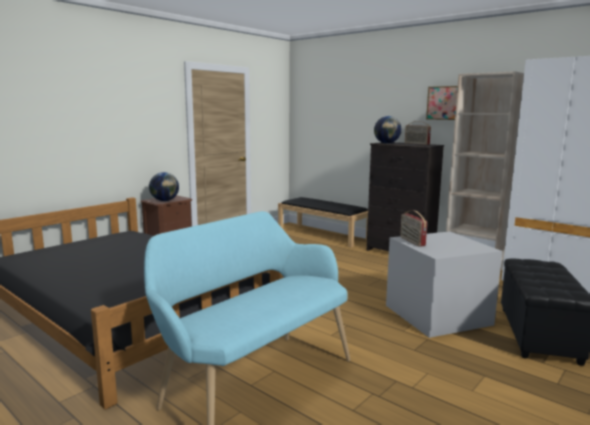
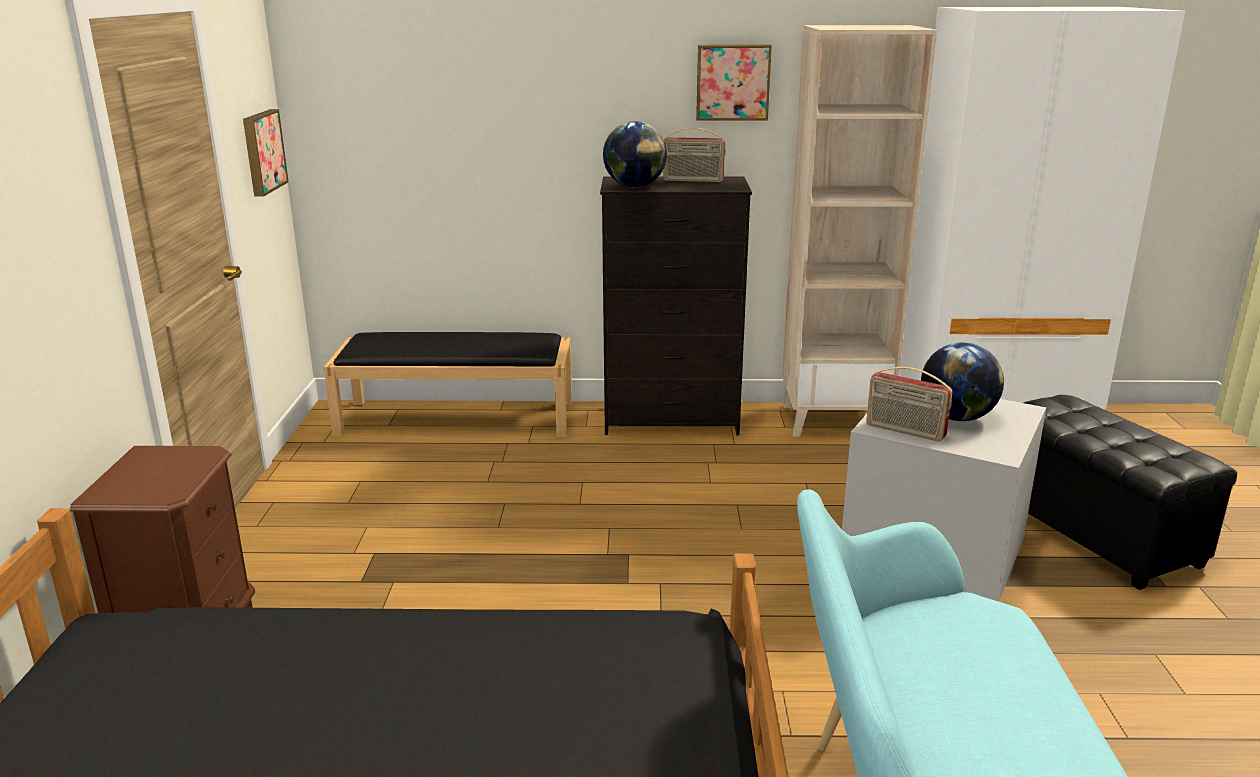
camera: 40 degrees left, 10 degrees up
globe [149,172,179,201] -> globe moved to [921,342,1004,421]
none -> picture [243,109,289,197]

